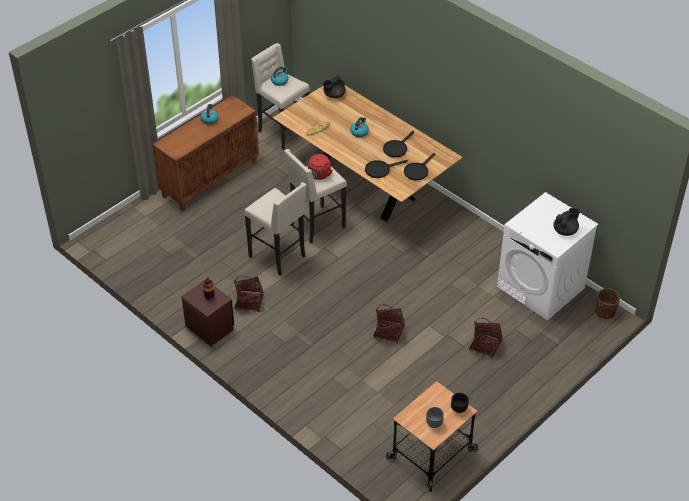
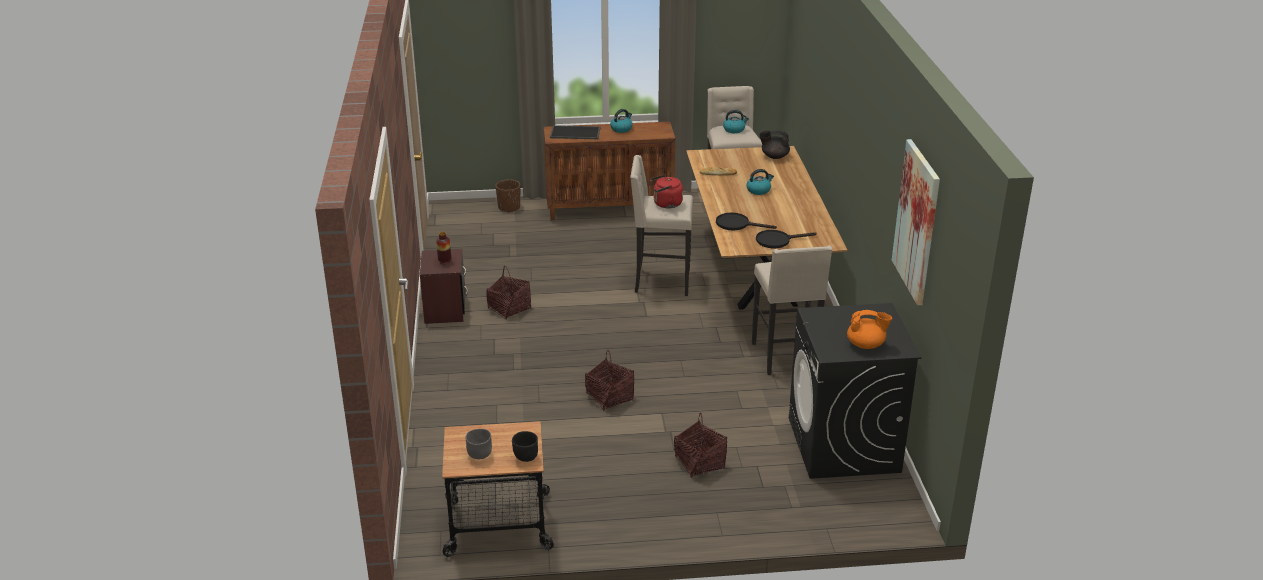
camera: 40 degrees right, 15 degrees down
beige stool [244,182,306,276] -> beige stool moved to [752,245,833,375]
black frying pan [383,131,414,157] -> none
white washing machine [497,192,598,321] -> black washing machine [789,303,922,479]
black teapot [553,208,580,236] -> orange teapot [847,310,892,349]
brown planter [595,288,620,319] -> brown planter moved to [495,179,520,213]
none -> tray [550,125,600,139]
none -> picture [892,139,940,305]

